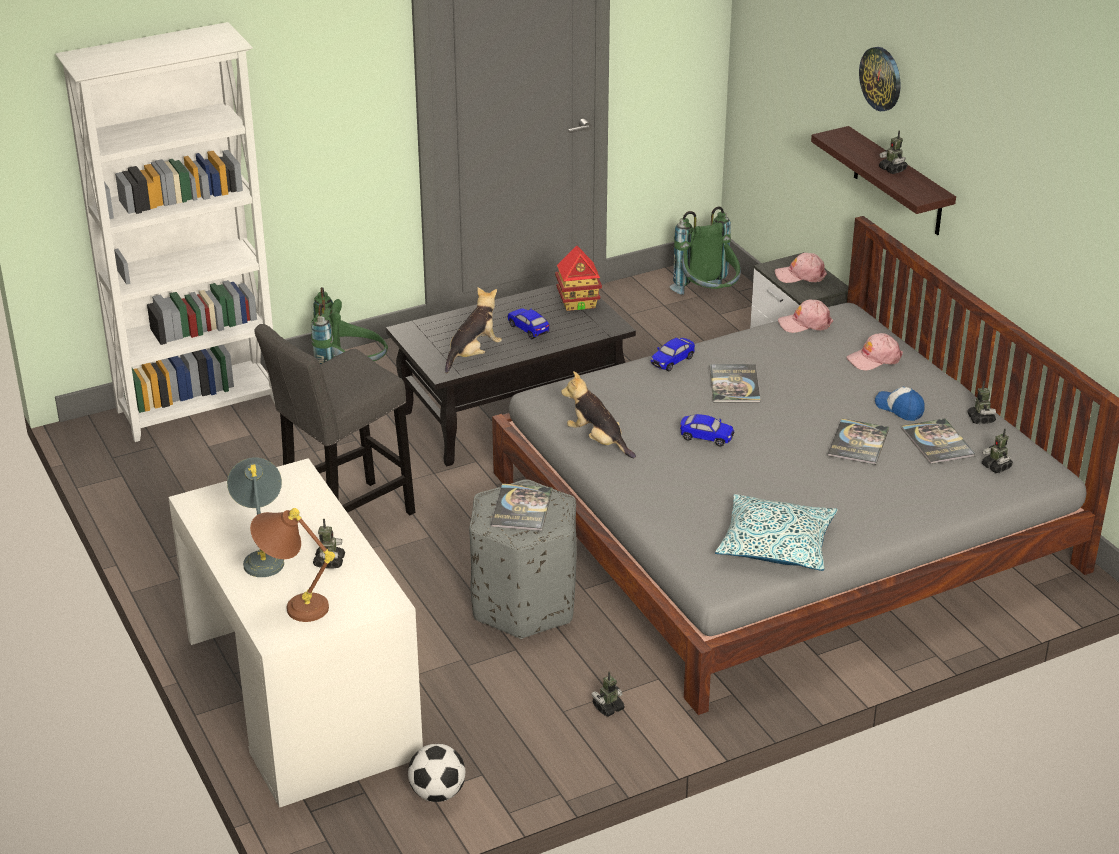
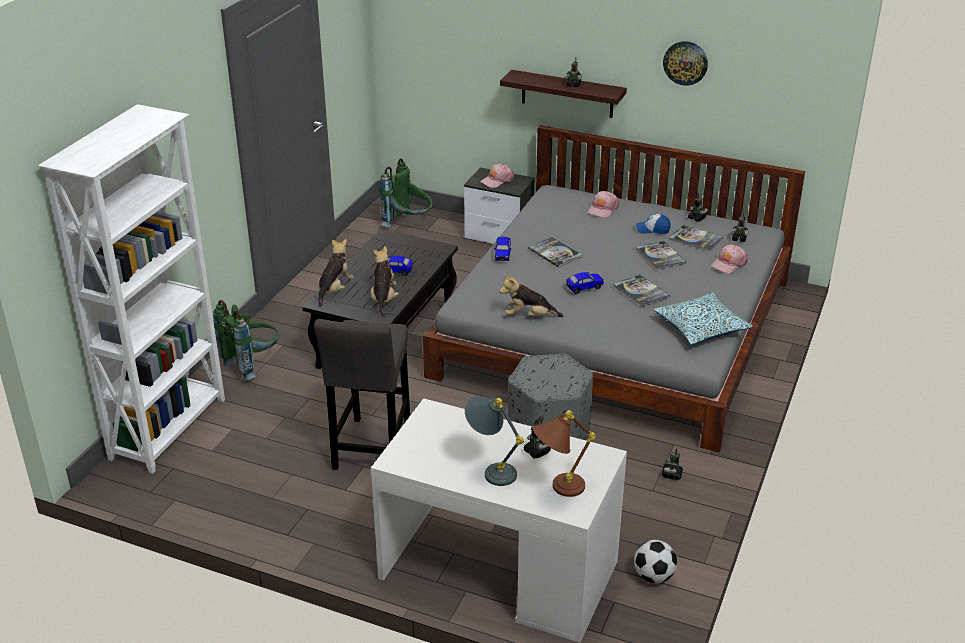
camera: 40 degrees left, 0 degrees up
book [491,483,552,531] -> book moved to [613,275,670,307]
toy house [555,246,602,311] -> none
pink cap [778,300,833,333] -> pink cap moved to [711,244,748,274]
wall clock [859,47,901,111] -> wall clock moved to [663,41,708,86]
none -> plush toy [318,239,354,307]

